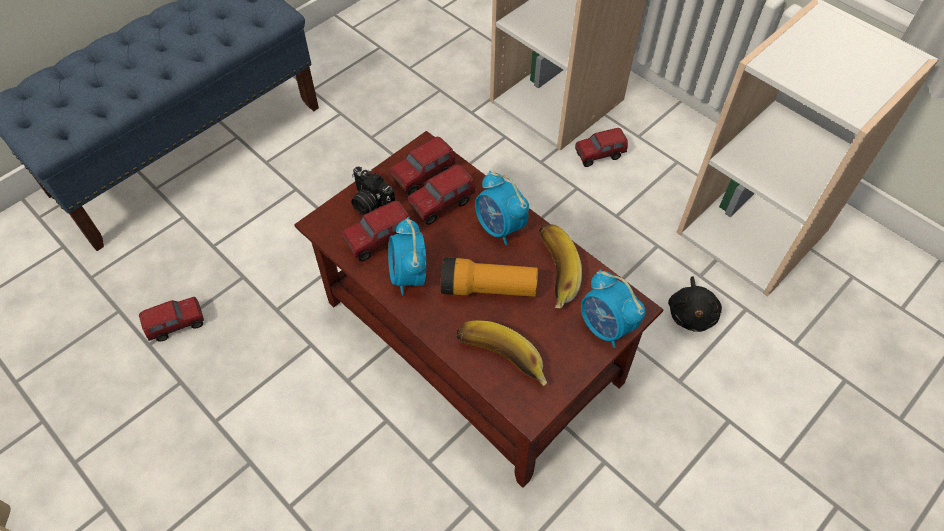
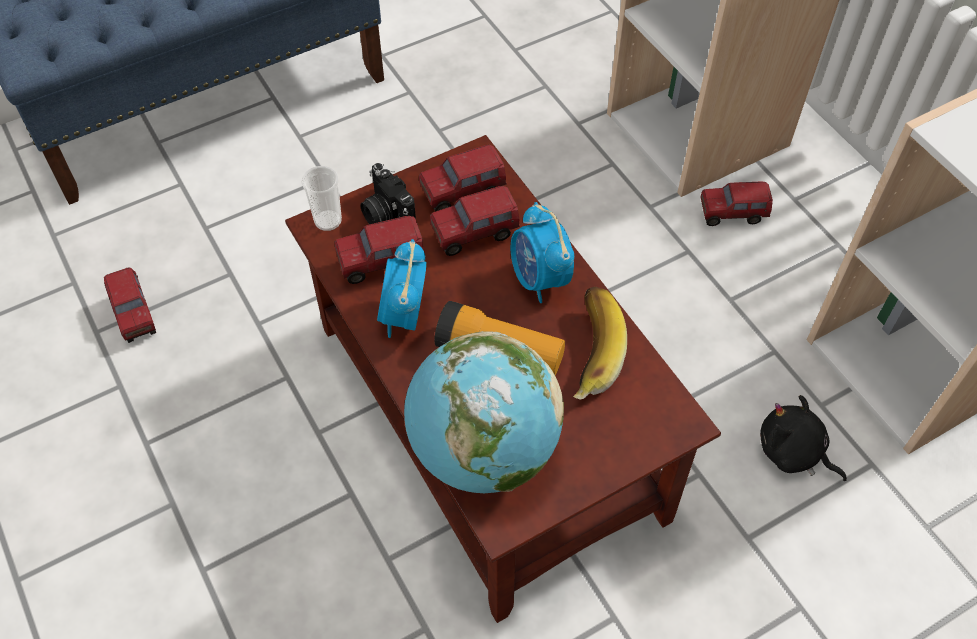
camera: 15 degrees right, 0 degrees up
toy truck [139,297,204,342] -> toy truck turned 75 degrees clockwise [104,268,156,343]
banana [456,320,547,386] -> globe [404,331,564,493]
alarm clock [581,270,645,348] -> none
black plush toy [668,276,722,332] -> black plush toy turned 105 degrees clockwise [760,395,847,481]
none -> cup [301,166,342,231]

